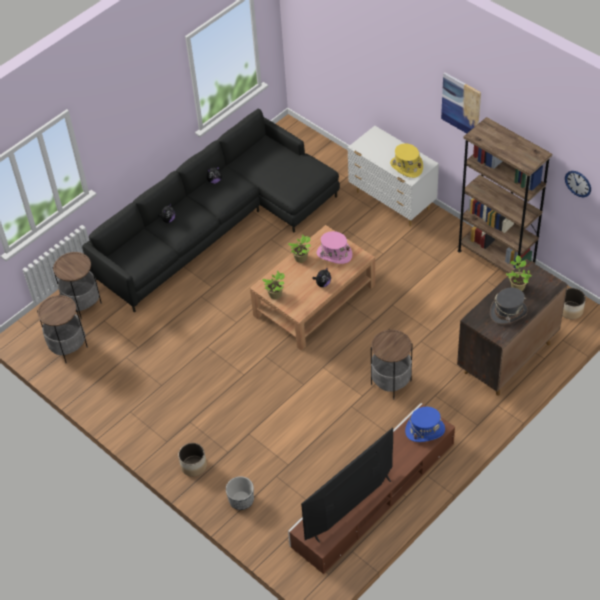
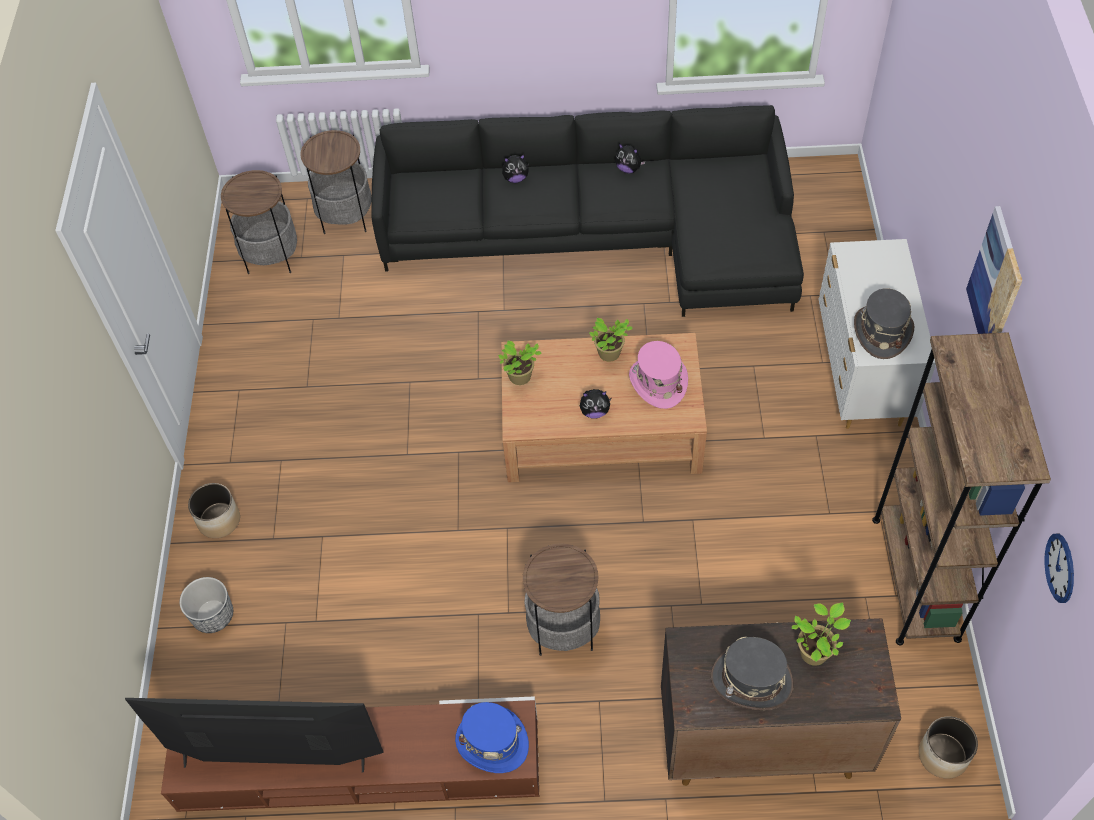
camera: 45 degrees right, 5 degrees up
yellow hat [390,144,423,178] -> grey hat [854,288,914,359]

